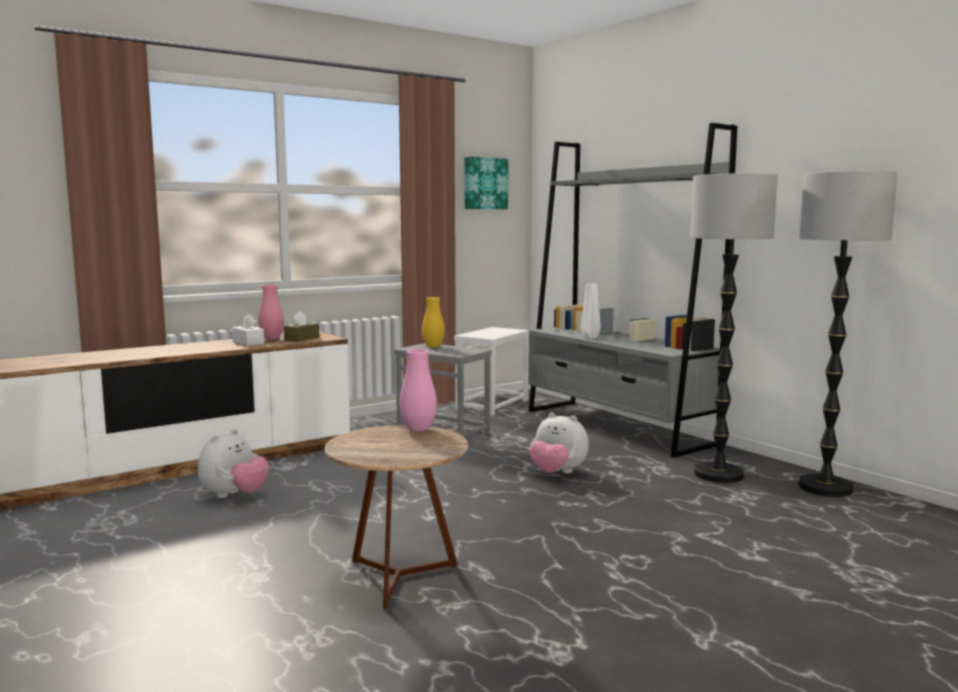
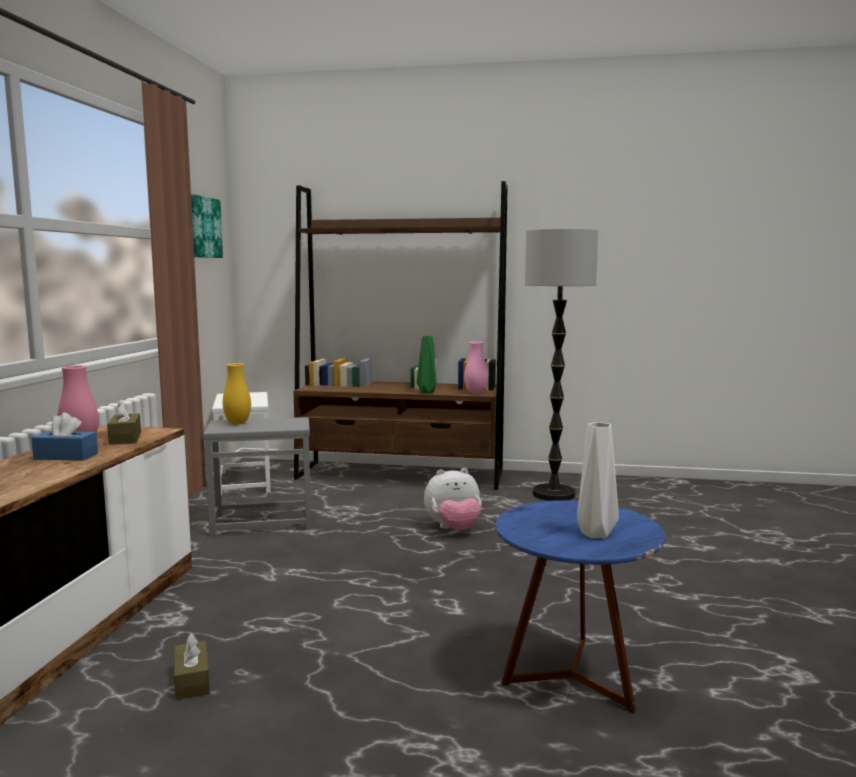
camera: 45 degrees left, 0 degrees up
plush toy [198,429,269,498] -> brown tissue box [174,633,210,700]
white tissue box [232,314,264,346] -> blue tissue box [31,412,98,461]
brown side table [324,425,468,609] -> blue side table [496,500,665,713]
pink vase [400,349,437,432] -> pink vase moved to [464,342,488,394]
grey bookcase [528,123,737,458] -> brown bookcase [293,181,508,490]
white vase [581,284,601,339] -> white vase moved to [577,422,619,538]
floor lamp [799,171,898,497] -> none
none -> green vase [417,336,436,393]

